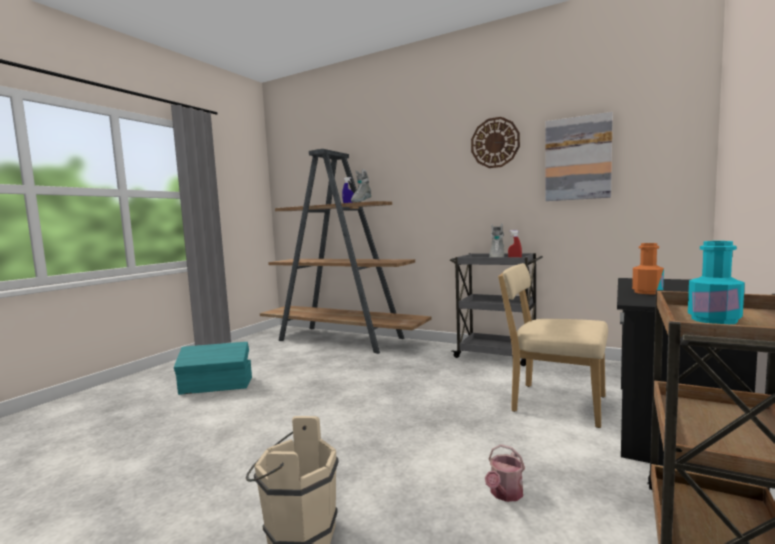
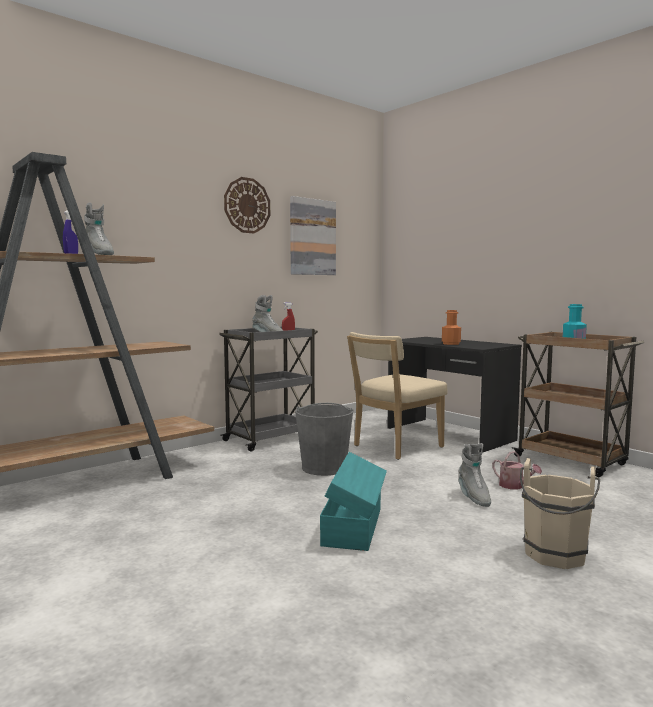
camera: 70 degrees left, 0 degrees up
turquoise storage box [174,342,252,395] -> turquoise storage box moved to [320,452,387,551]
none -> grey bucket [295,403,354,476]
none -> grey boot [458,443,491,507]

